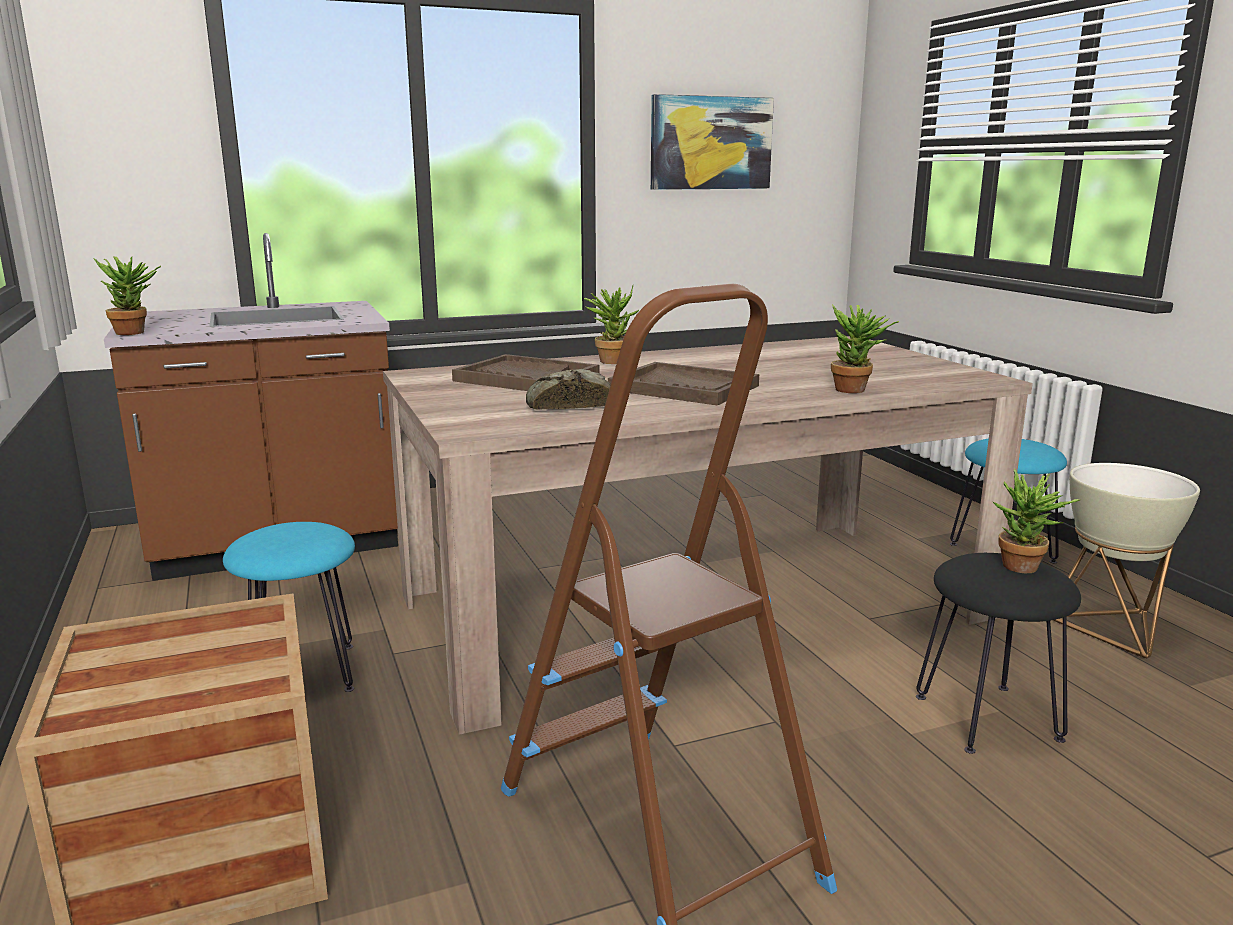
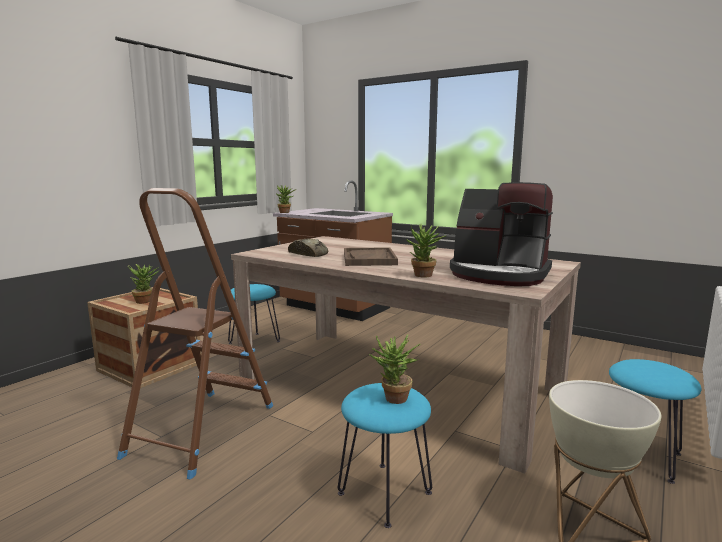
camera: 55 degrees right, 5 degrees down
brown tray [452,354,599,391] -> none
potted plant [584,285,639,364] -> potted plant moved to [128,264,160,304]
picture [651,94,774,190] -> none
black stool [916,553,1081,754] -> turquoise stool [337,383,432,528]
none -> coffee machine [450,182,553,286]

